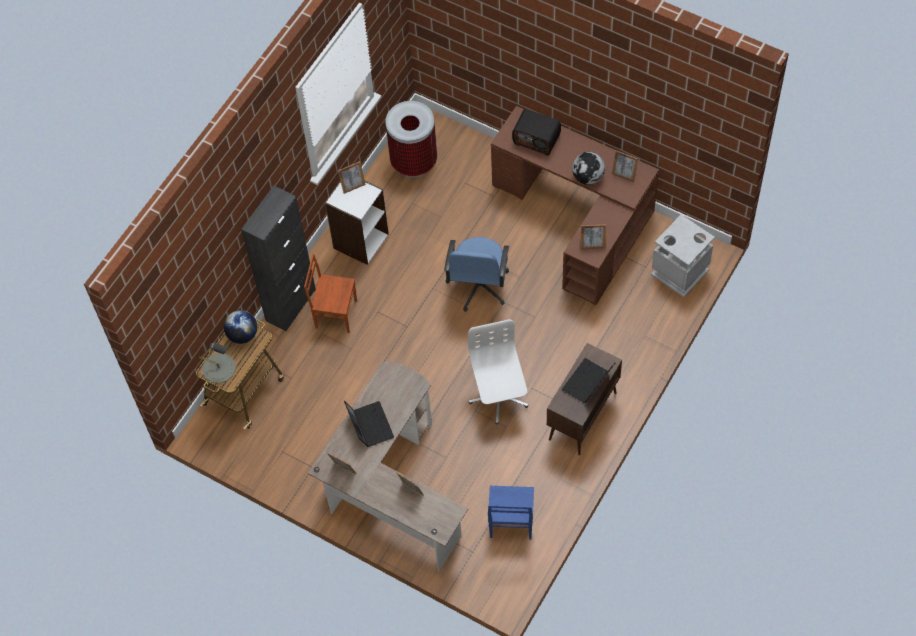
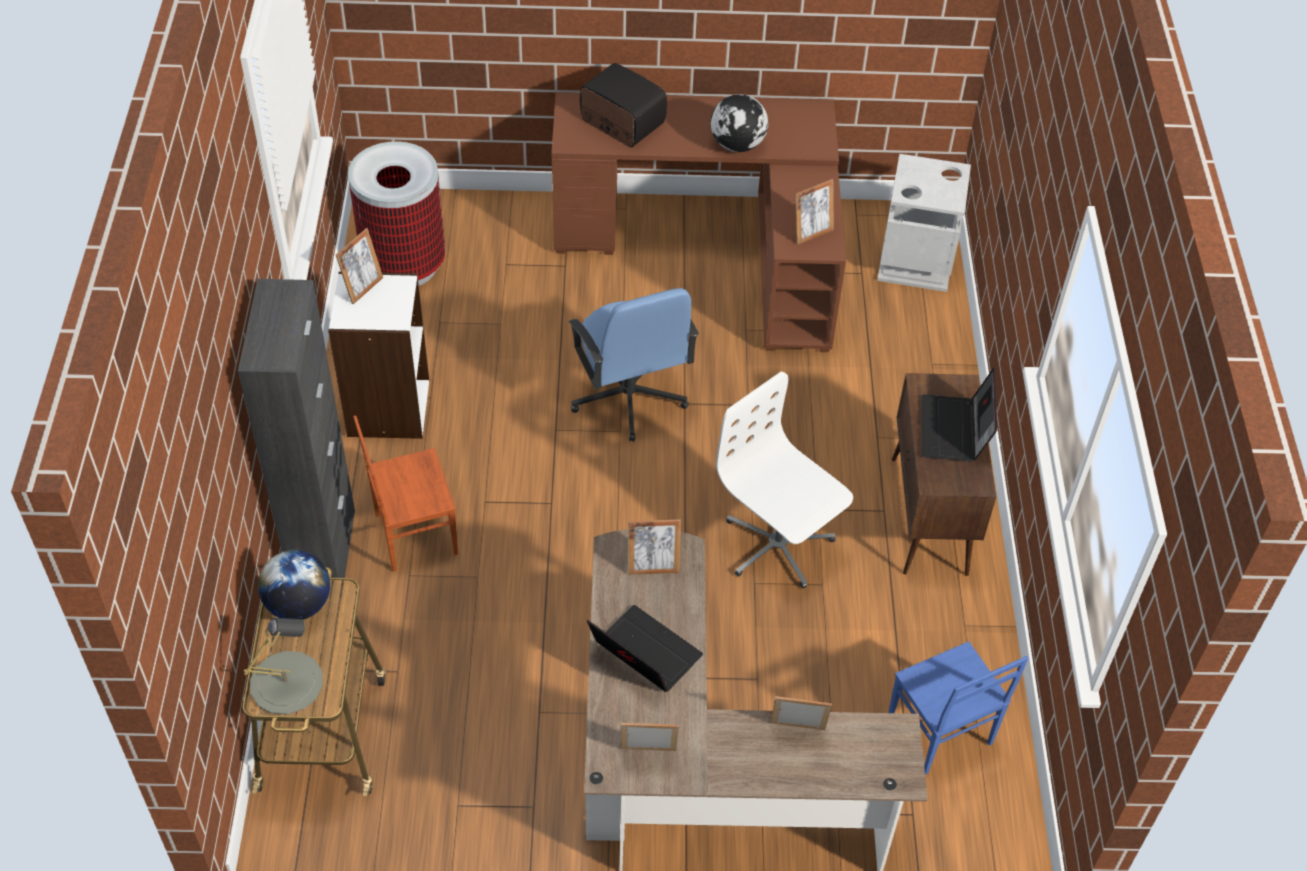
camera: 35 degrees left, 10 degrees down
radio [512,109,561,156] -> radio turned 135 degrees counterclockwise [580,63,667,147]
picture frame [612,150,638,182] -> picture frame moved to [628,519,681,575]

